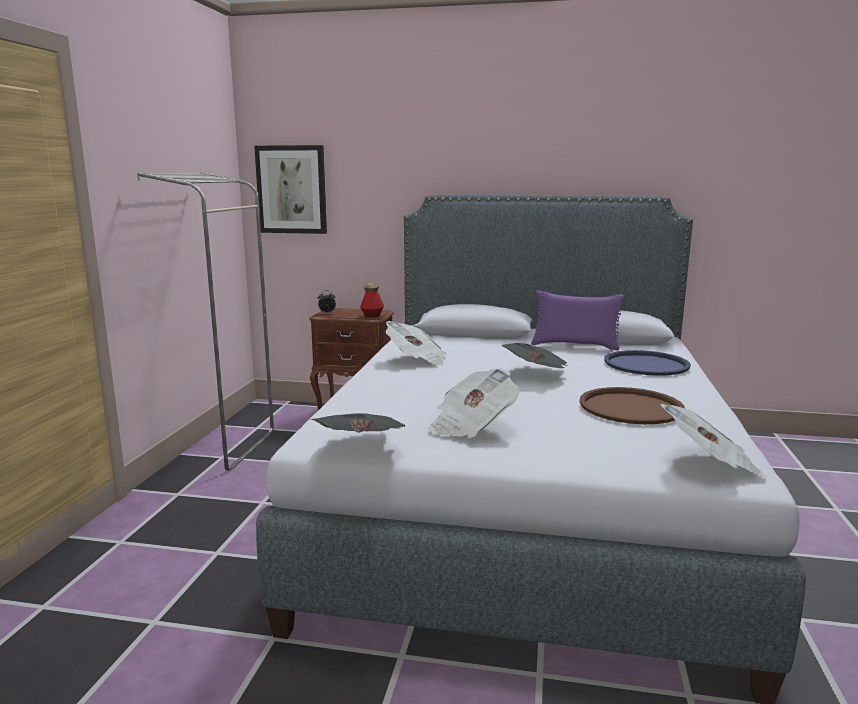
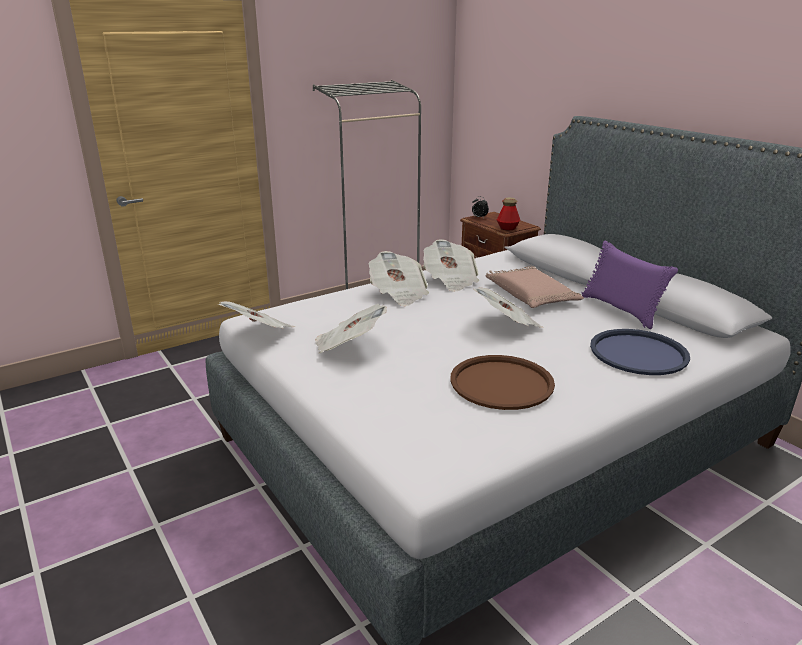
camera: 45 degrees right, 10 degrees up
picture [254,145,327,234] -> none
newspaper [661,404,767,477] -> newspaper moved to [369,251,429,306]
none -> beige pillow [485,266,584,308]

